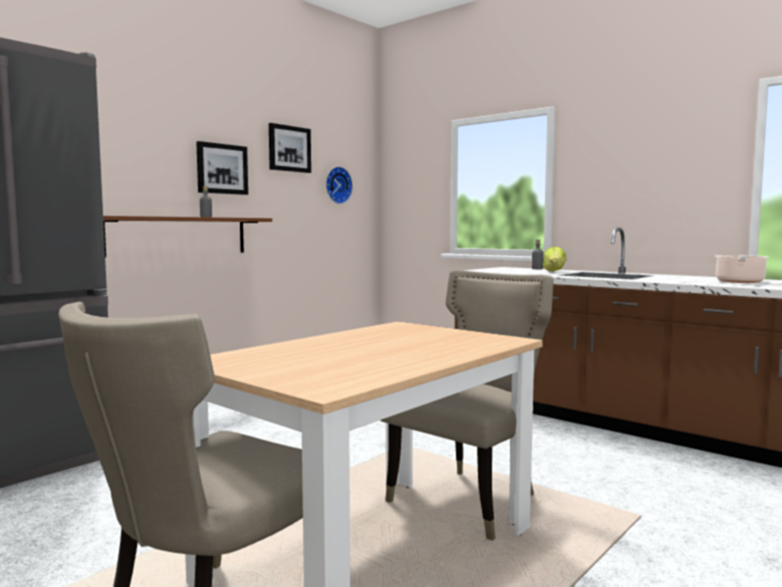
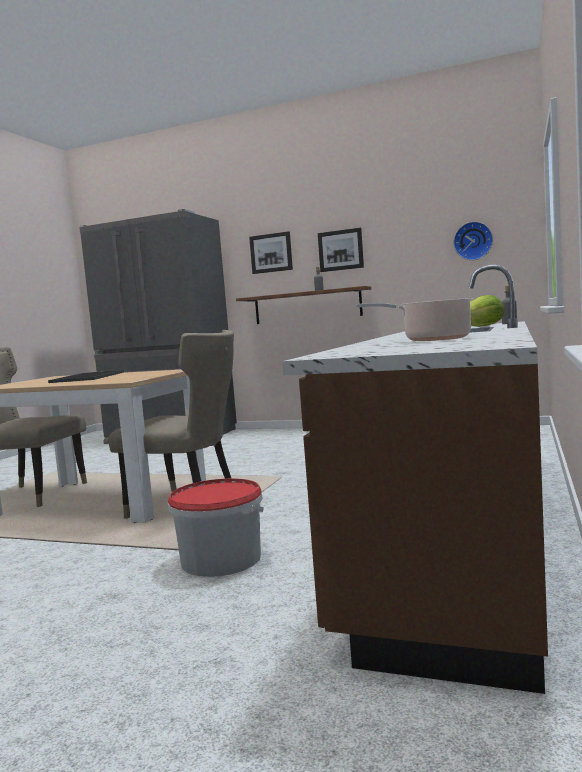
camera: 70 degrees right, 0 degrees up
picture [269,123,311,173] -> picture moved to [249,231,293,274]
none -> tray [48,370,124,383]
none -> bucket [168,478,264,577]

